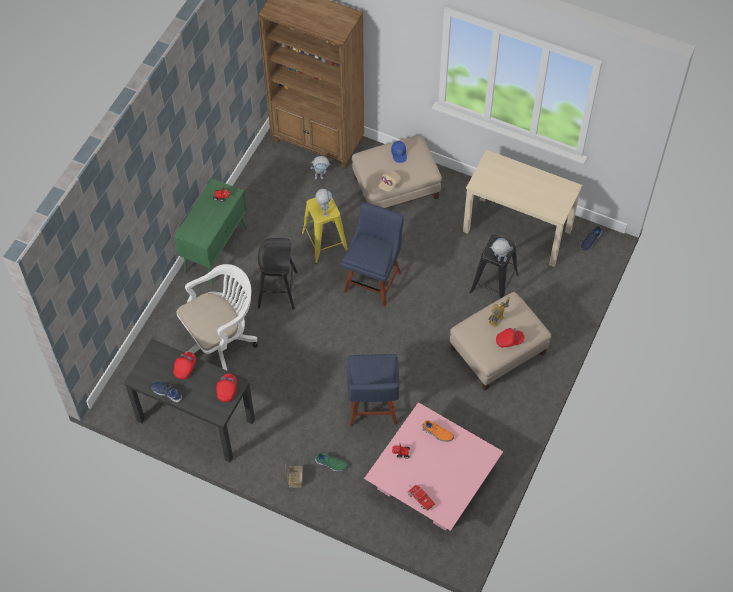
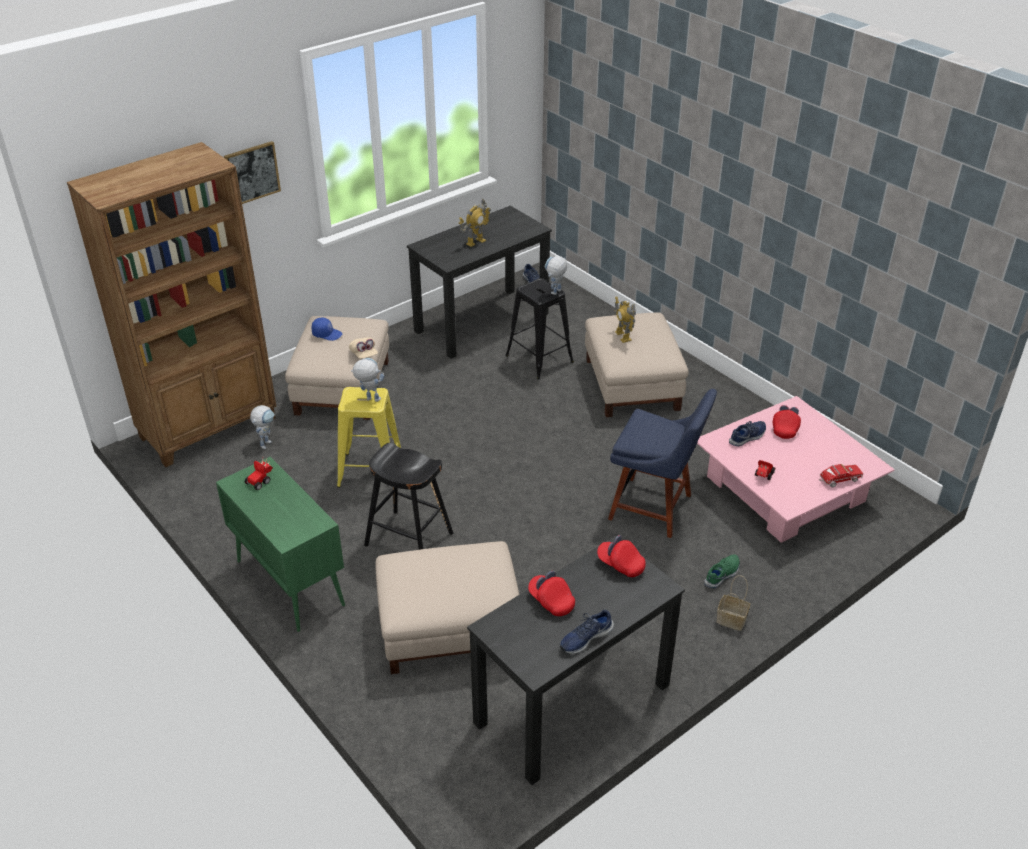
camera: 65 degrees left, 20 degrees down
white office chair [176,264,258,371] -> beige ottoman [375,541,520,674]
blue chair [341,202,404,306] -> none
orange shoe [422,420,454,442] -> blue shoe [729,421,766,446]
beige desk [463,150,582,267] -> black desk [407,206,552,359]
red cap [496,328,524,348] -> red cap moved to [773,405,801,439]
none -> picture [224,141,281,204]
none -> toy robot [459,199,491,247]

